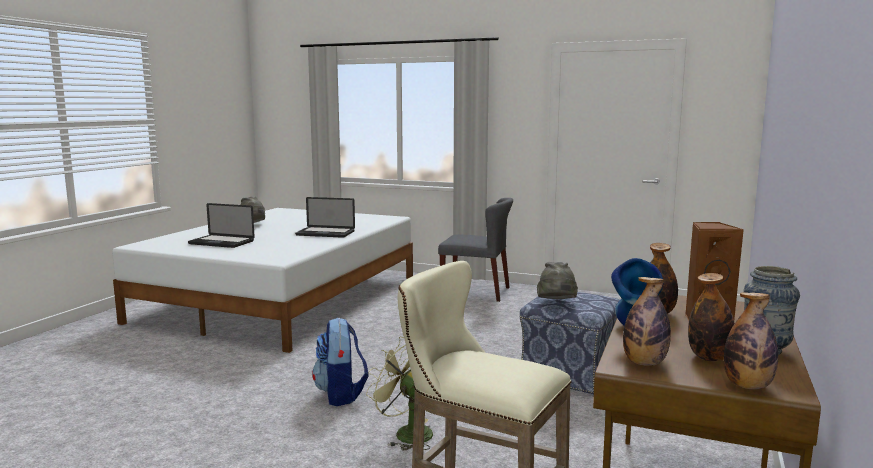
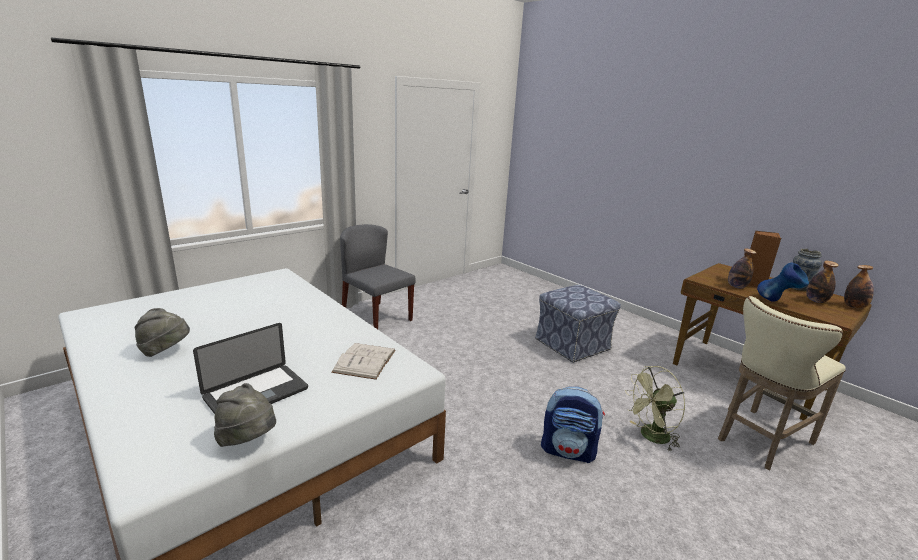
camera: 65 degrees left, 10 degrees up
laptop [295,197,355,238] -> none
grey chair [438,198,513,302] -> grey chair turned 90 degrees counterclockwise [340,224,416,329]
grey hat [537,262,578,299] -> grey hat moved to [214,383,276,447]
bottle [623,277,671,366] -> none
none -> white book [331,343,395,380]

